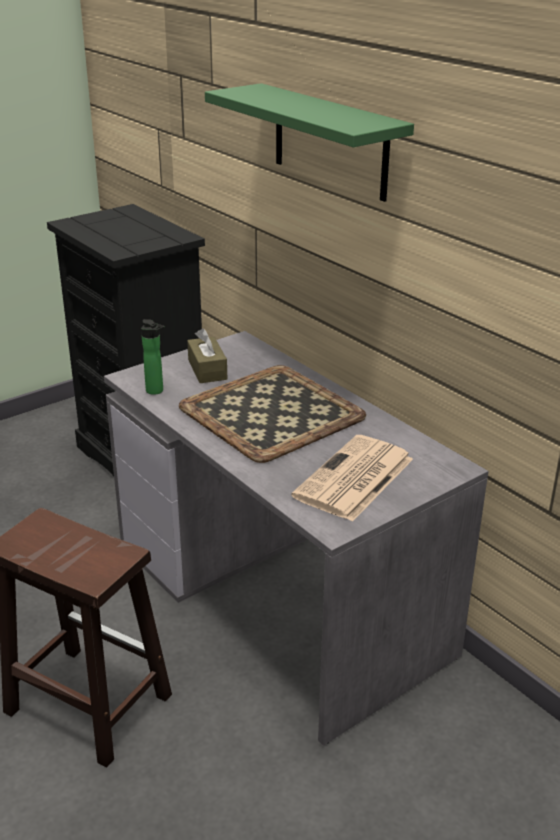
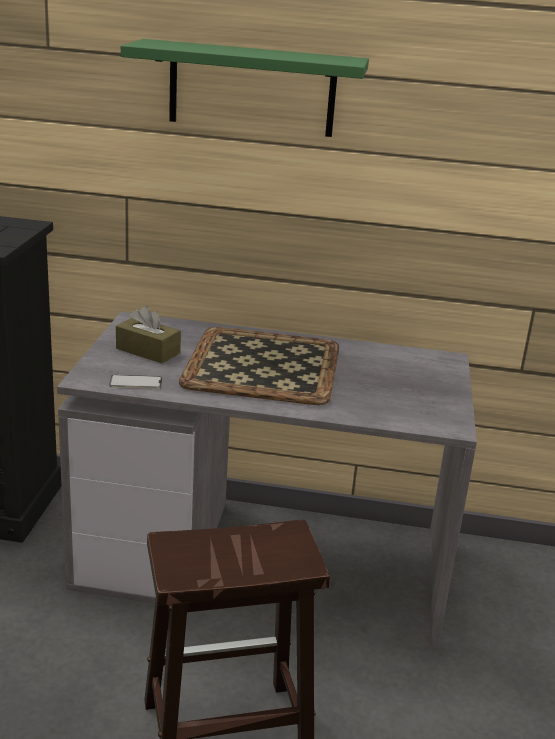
camera: 45 degrees left, 5 degrees down
bottle [141,319,165,395] -> phone [109,375,162,389]
newspaper [291,435,413,522] -> none

